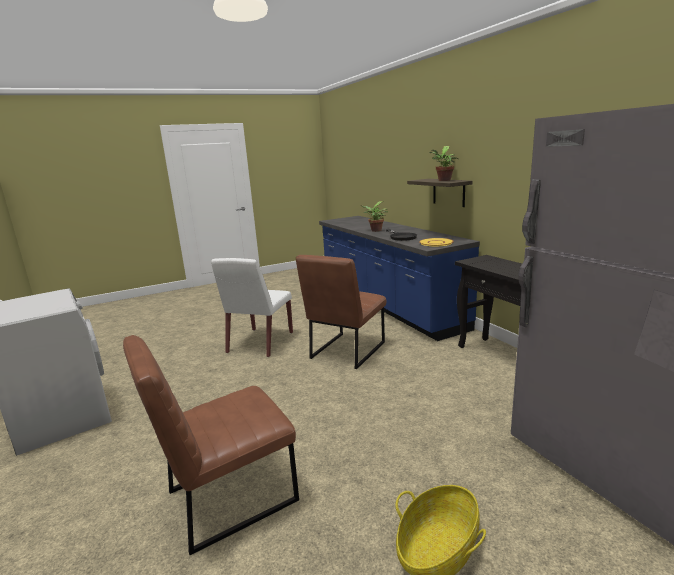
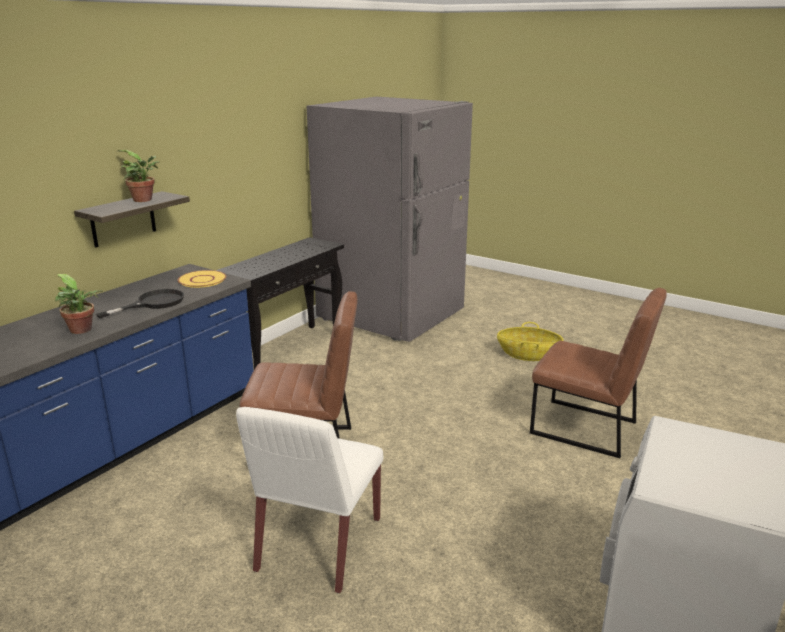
camera: 120 degrees left, 5 degrees up
white chair [211,258,293,357] -> white chair turned 120 degrees clockwise [236,407,383,593]

